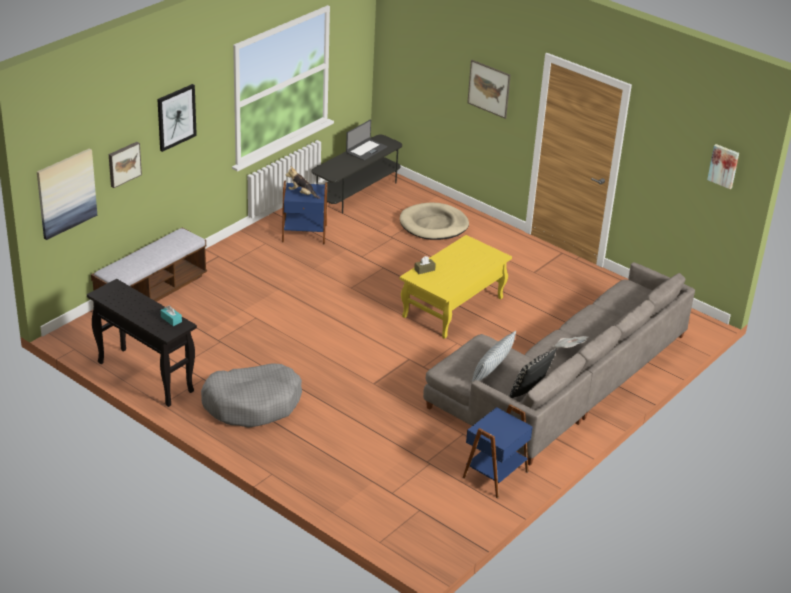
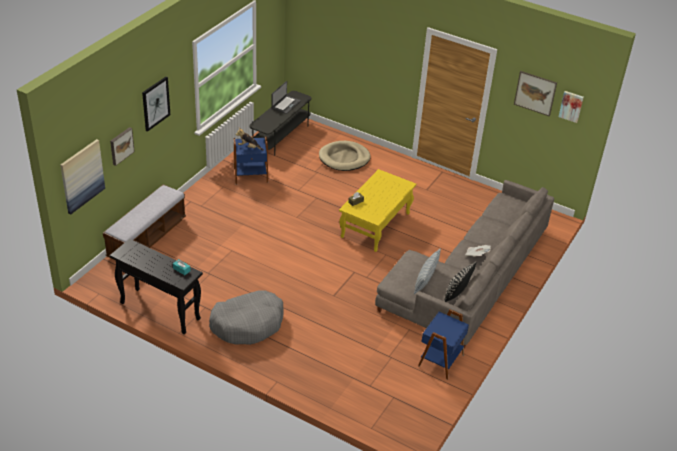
camera: 10 degrees left, 5 degrees up
picture [467,60,511,119] -> picture moved to [514,71,557,117]

